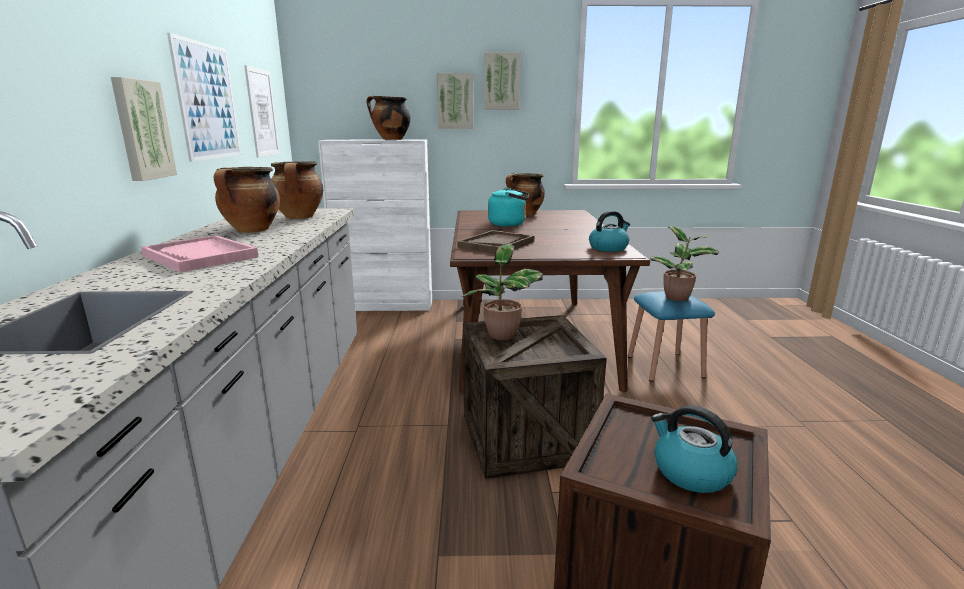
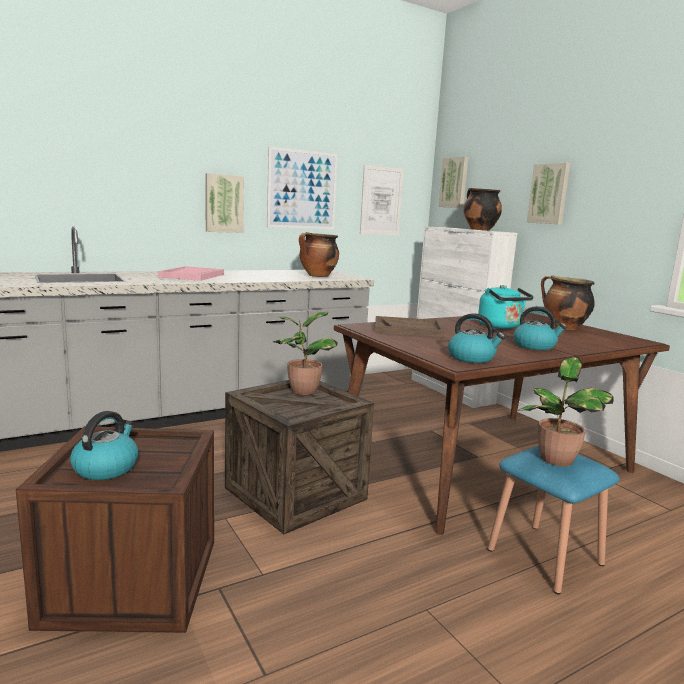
camera: 60 degrees right, 5 degrees down
cooking pot [214,167,280,233] -> none
picture [484,52,521,110] -> picture moved to [438,157,468,208]
none -> kettle [514,306,567,350]

